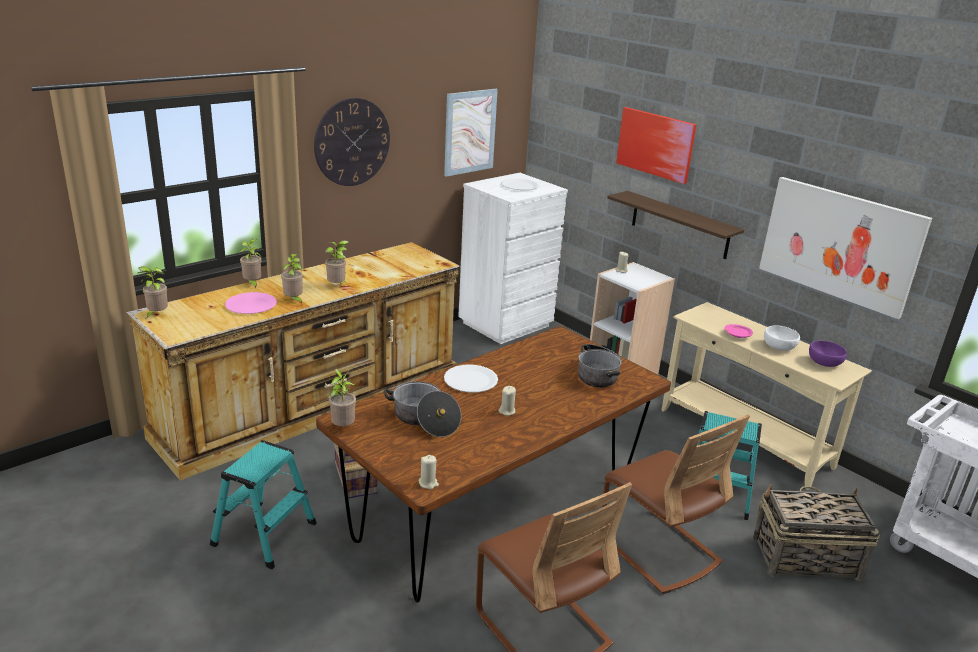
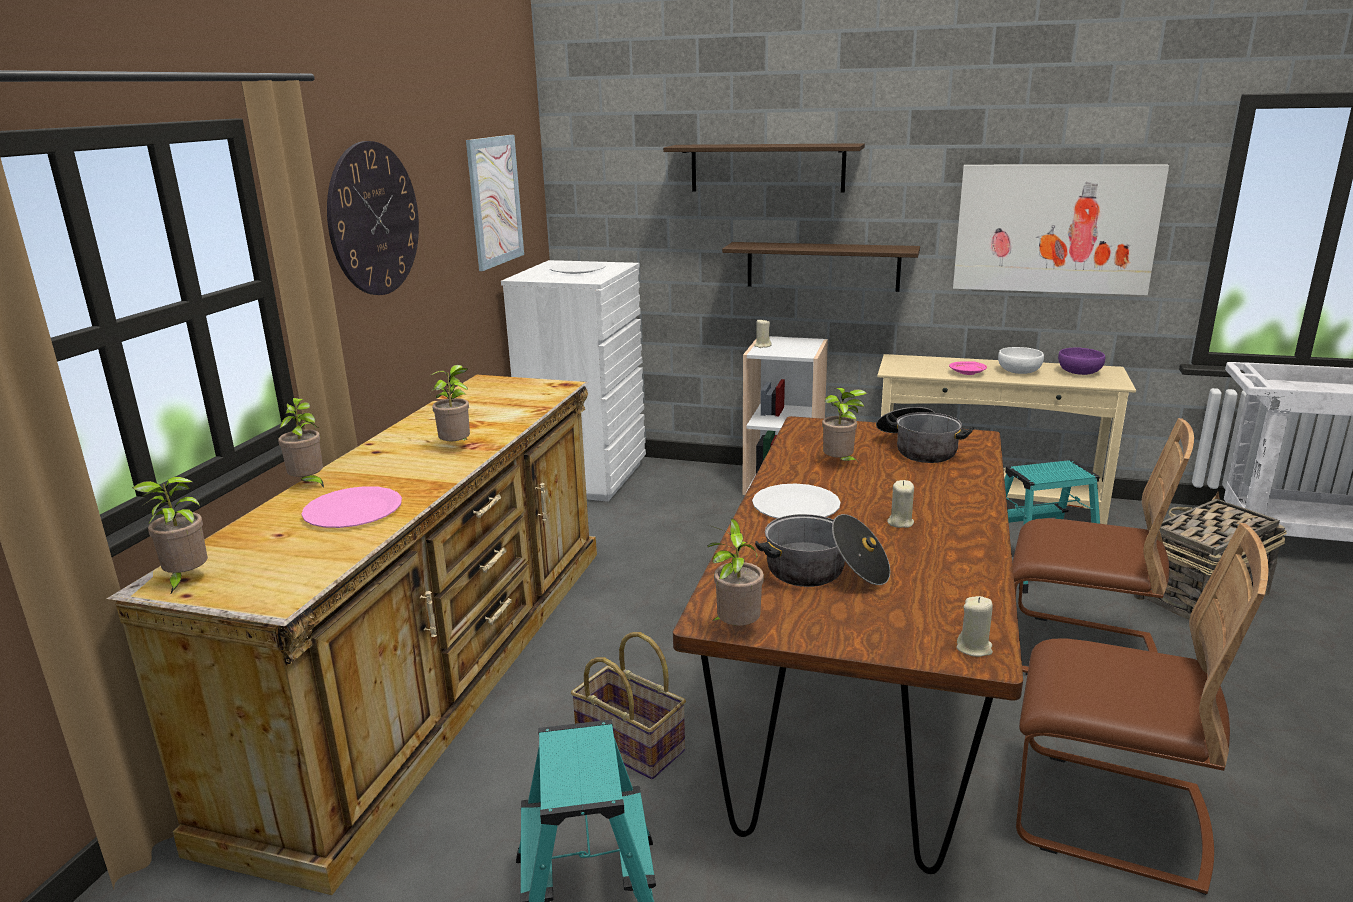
camera: 30 degrees left, 5 degrees down
potted plant [281,254,303,305] -> potted plant moved to [822,388,867,464]
picture [616,107,696,184] -> shelf [663,143,865,193]

